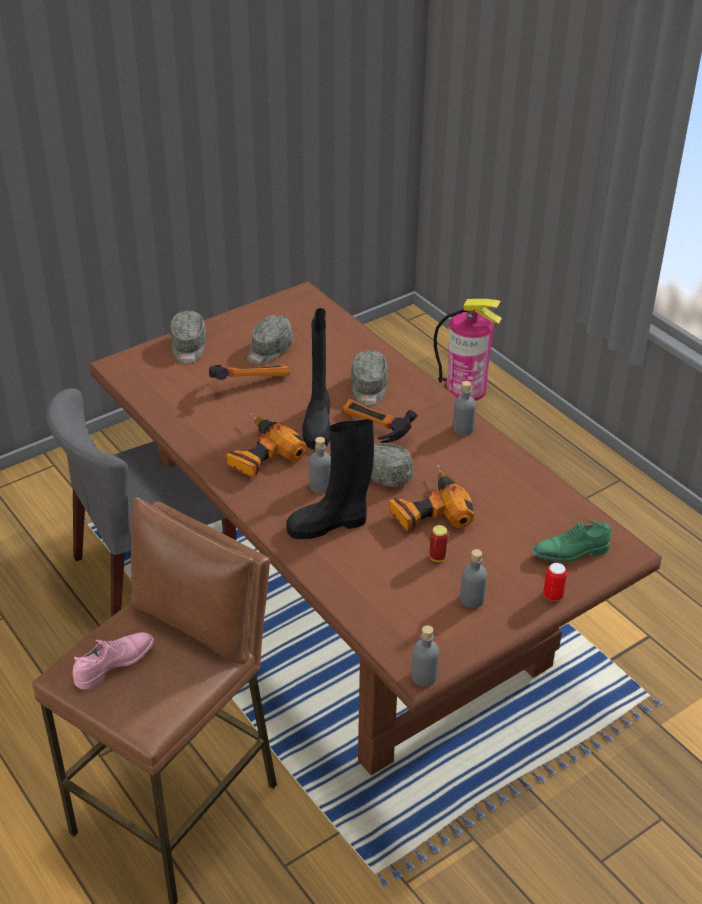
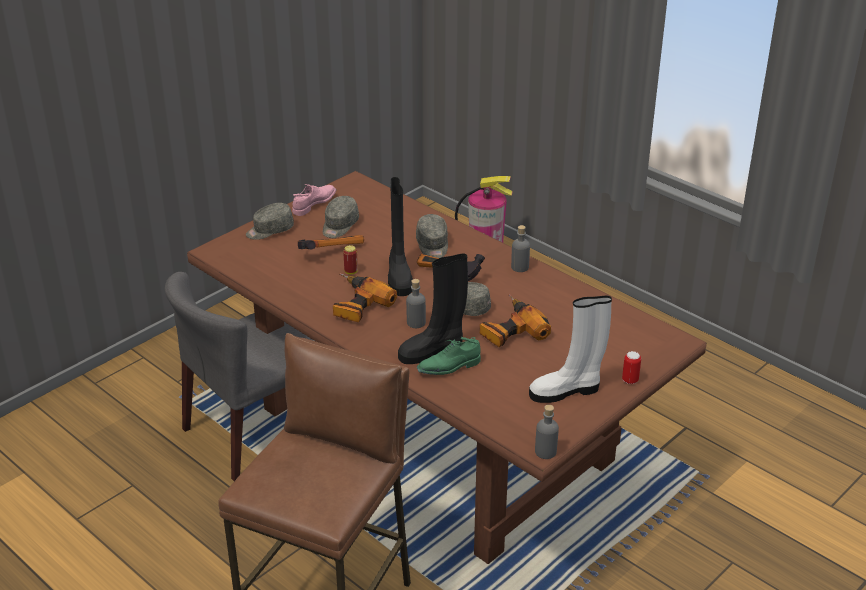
camera: 10 degrees left, 5 degrees down
pink shoe [73,632,155,689] -> pink shoe moved to [292,184,336,216]
grey cap [170,311,207,363] -> grey cap turned 75 degrees clockwise [246,203,294,240]
can [429,525,449,562] -> can moved to [343,245,358,275]
grey bottle [460,549,487,608] -> white boot [529,296,612,403]
green shoe [532,519,611,562] -> green shoe moved to [417,337,481,375]

